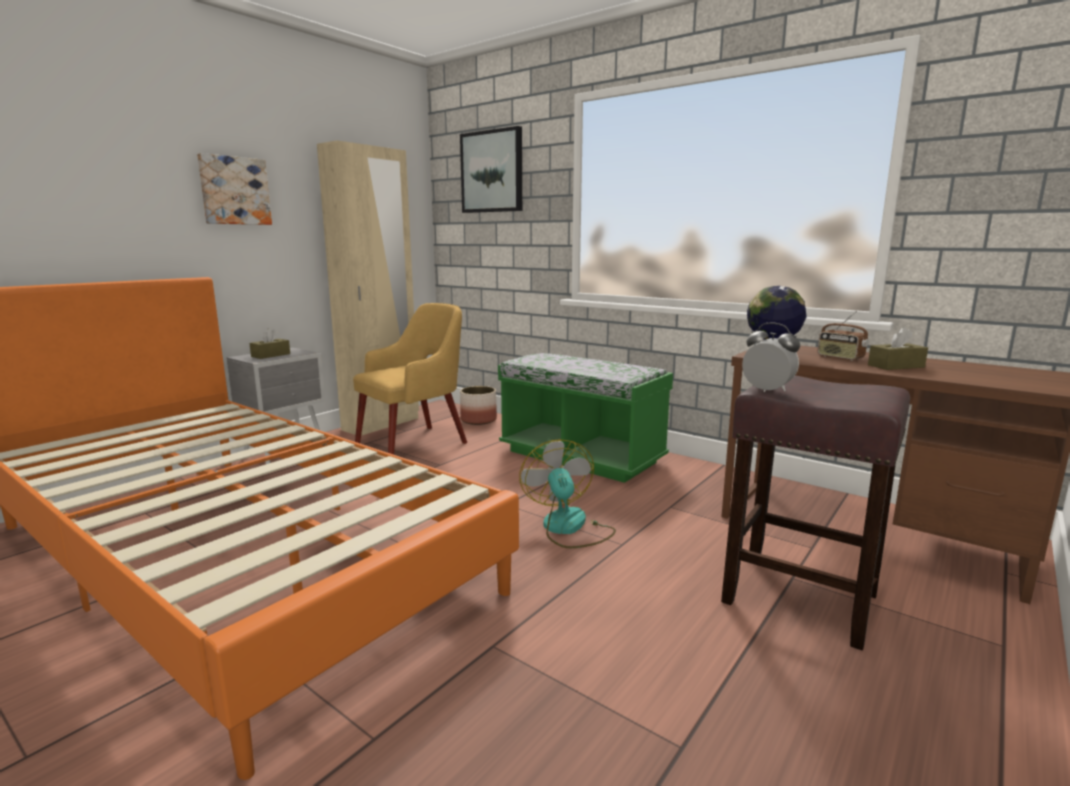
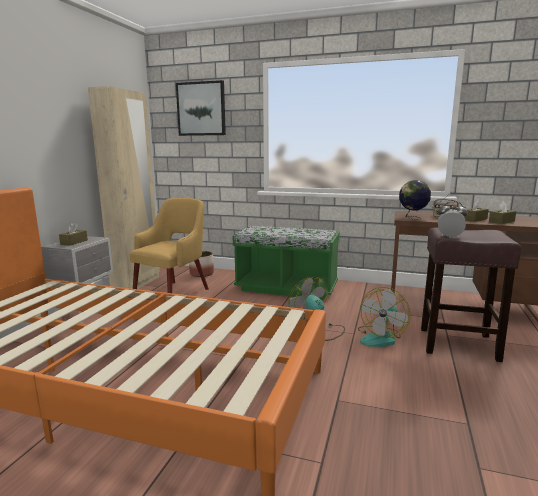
camera: 20 degrees left, 0 degrees up
picture [197,153,272,225] -> none
none -> fan [358,287,411,347]
none -> brown tissue box [489,201,516,224]

